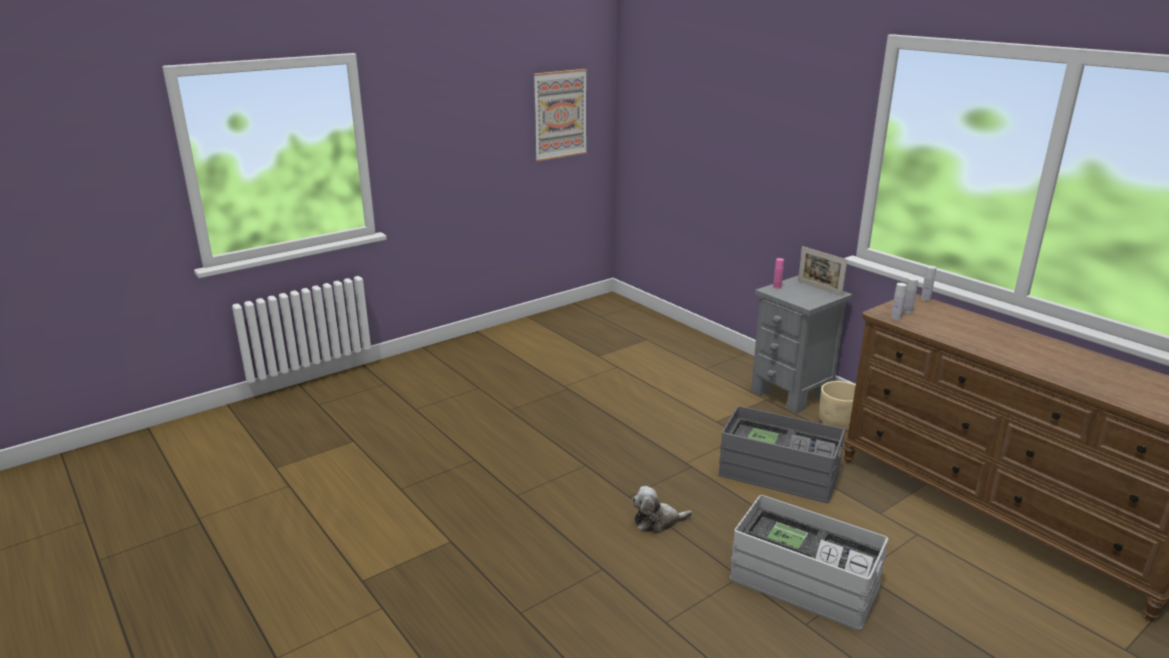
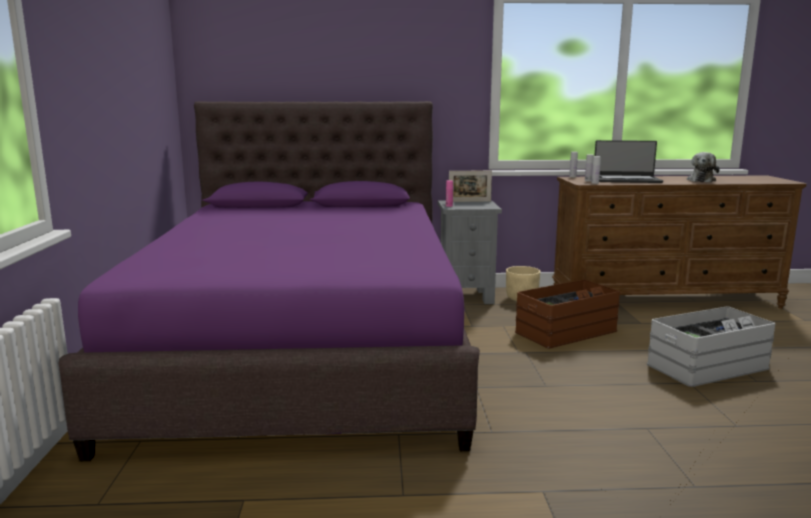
camera: 55 degrees left, 10 degrees down
picture [533,69,587,161] -> none
plush toy [632,486,692,533] -> plush toy moved to [687,152,720,183]
grey storage box [718,406,845,503] -> brown storage box [515,280,620,348]
none -> purple bed [59,101,480,461]
none -> laptop [594,140,663,183]

